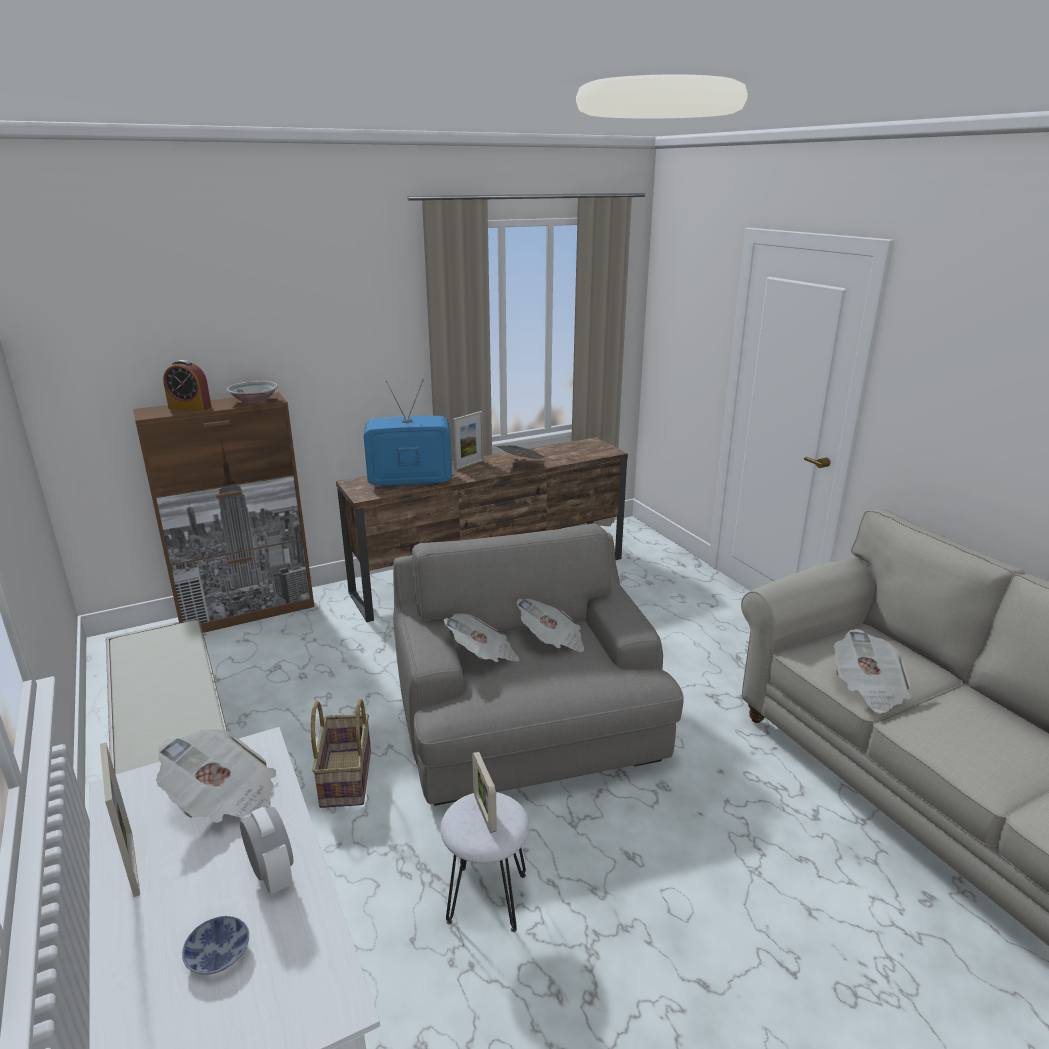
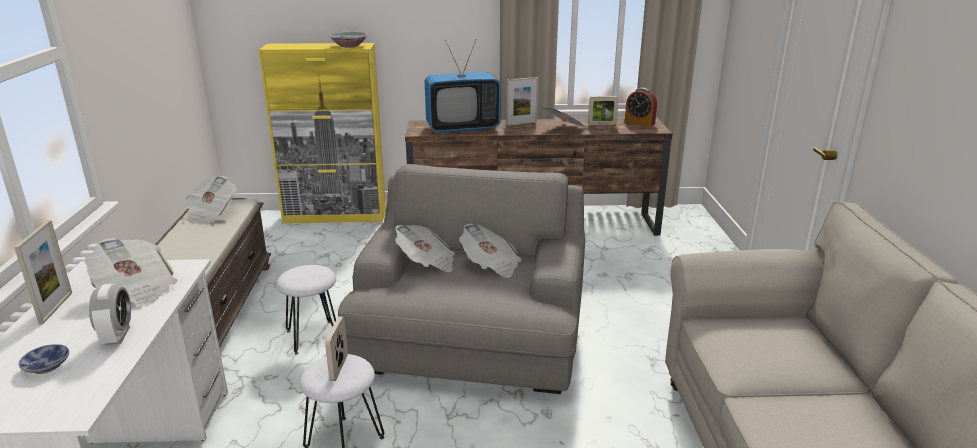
camera: 25 degrees right, 0 degrees up
brown cabinet [133,392,314,633] -> yellow cabinet [259,43,386,223]
alarm clock [163,360,211,411] -> alarm clock moved to [625,88,657,127]
basket [311,699,371,808] -> white stool [276,265,336,355]
television [364,381,452,487] -> television turned 150 degrees clockwise [425,39,501,133]
newspaper [834,629,912,714] -> newspaper moved to [184,176,237,224]
none -> picture frame [588,96,619,125]

